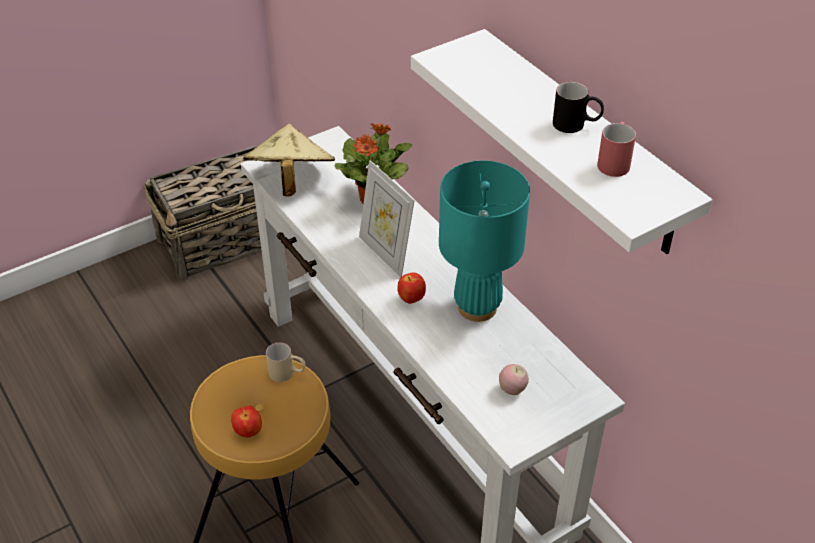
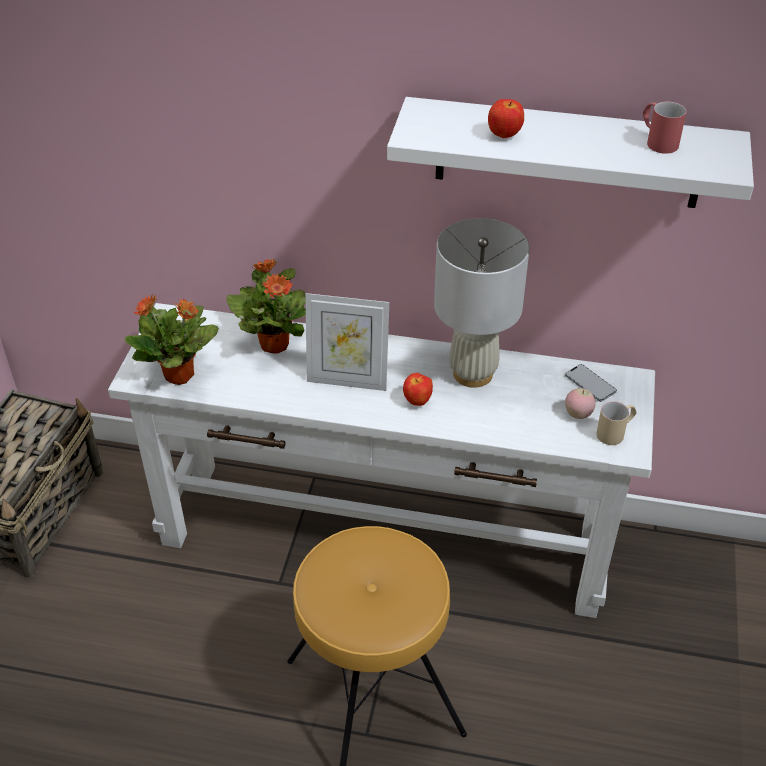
camera: 45 degrees left, 0 degrees up
apple [231,405,262,437] -> apple moved to [488,99,524,138]
beige hat [243,124,335,196] -> potted plant [124,294,219,385]
beige mug [266,342,306,382] -> beige mug moved to [596,401,636,445]
turquoise table lamp [439,161,530,322] -> white table lamp [434,218,530,388]
black mug [553,82,604,133] -> none
none -> phone [565,364,617,402]

